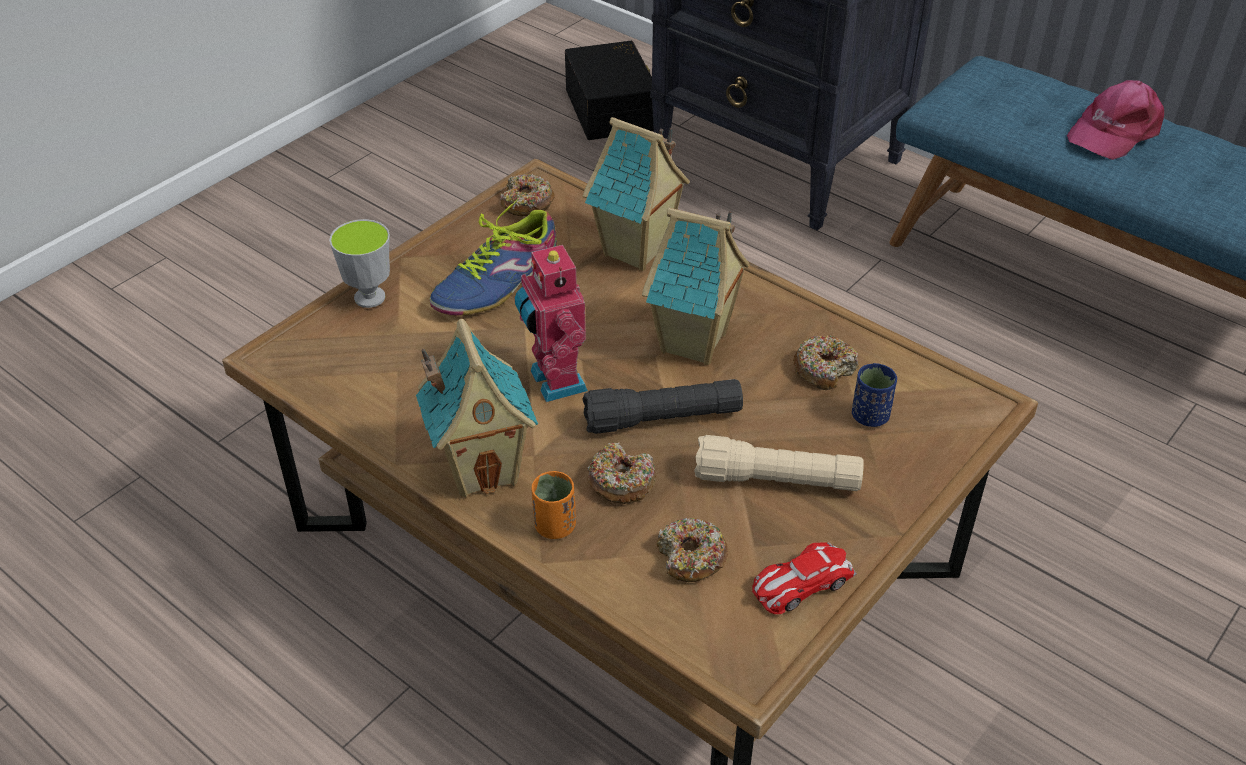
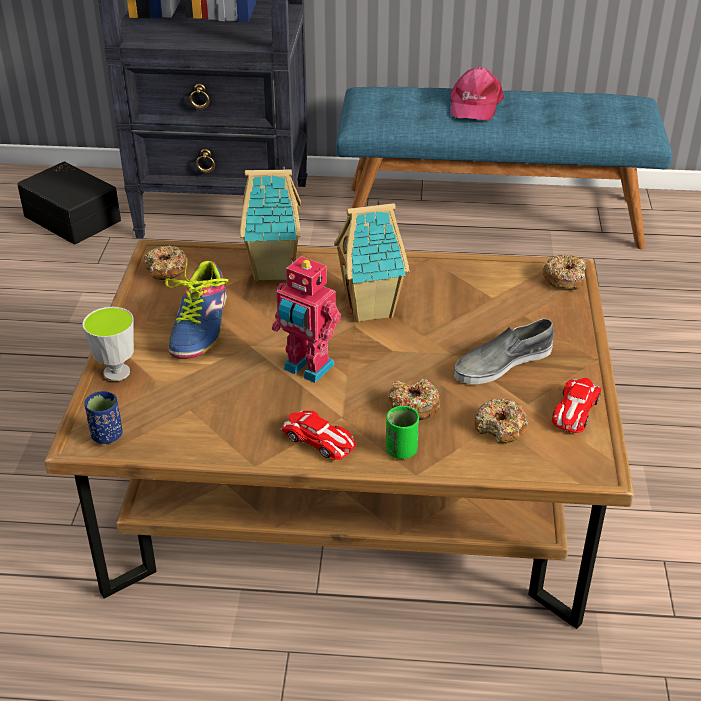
camera: 35 degrees left, 5 degrees down
toy house [416,319,538,497] -> toy car [280,410,356,460]
orange cup [531,471,576,539] -> green cup [386,406,419,459]
black flashlight [582,379,743,434] -> none
beige flashlight [694,435,864,491] -> grey shoe [454,318,554,384]
donut [793,335,859,390] -> donut moved to [542,255,587,290]
blue cup [852,363,897,427] -> blue cup moved to [84,391,123,444]

